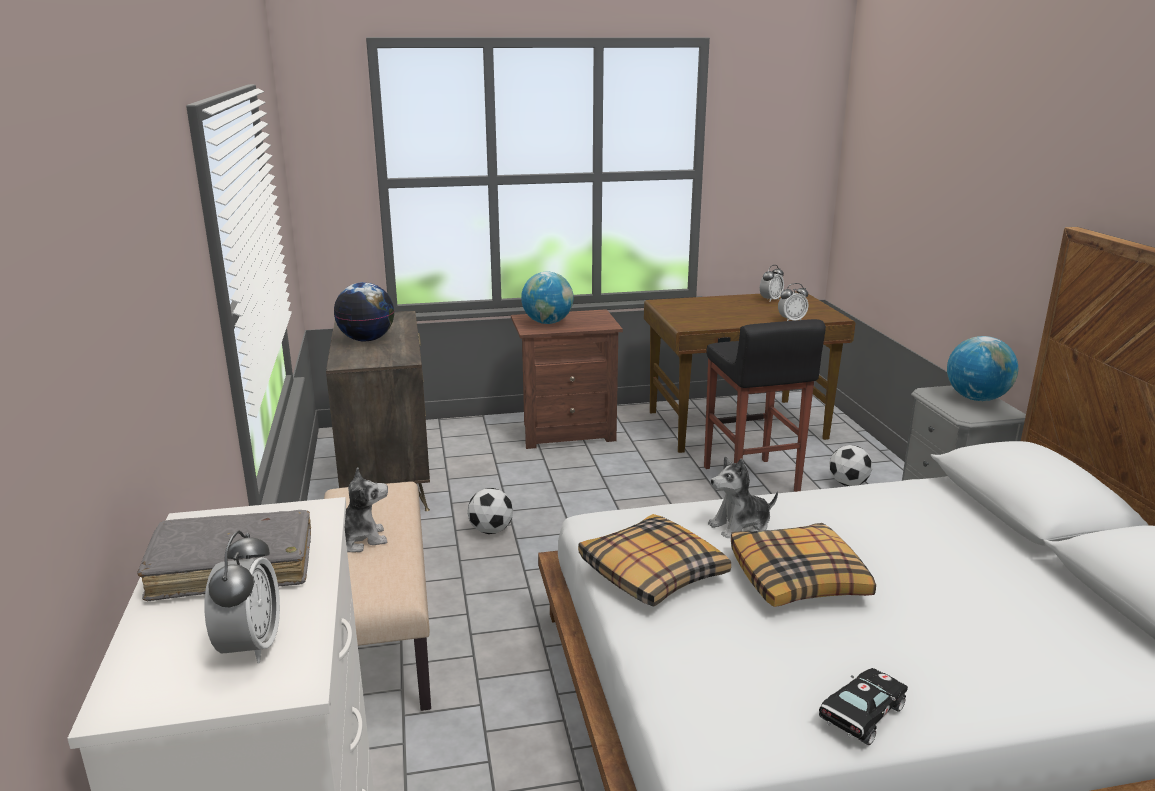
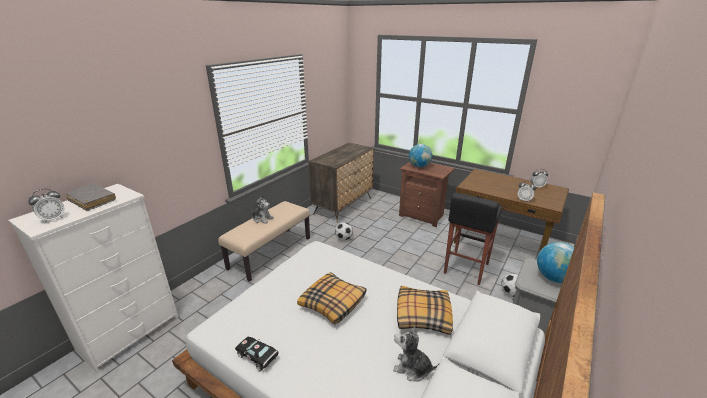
camera: 45 degrees right, 5 degrees up
globe [334,282,394,341] -> none
pillow [578,514,731,607] -> pillow moved to [397,286,453,335]
plush toy [708,456,778,538] -> plush toy moved to [393,326,440,382]
black toy car [819,668,908,745] -> black toy car turned 150 degrees counterclockwise [235,337,279,372]

